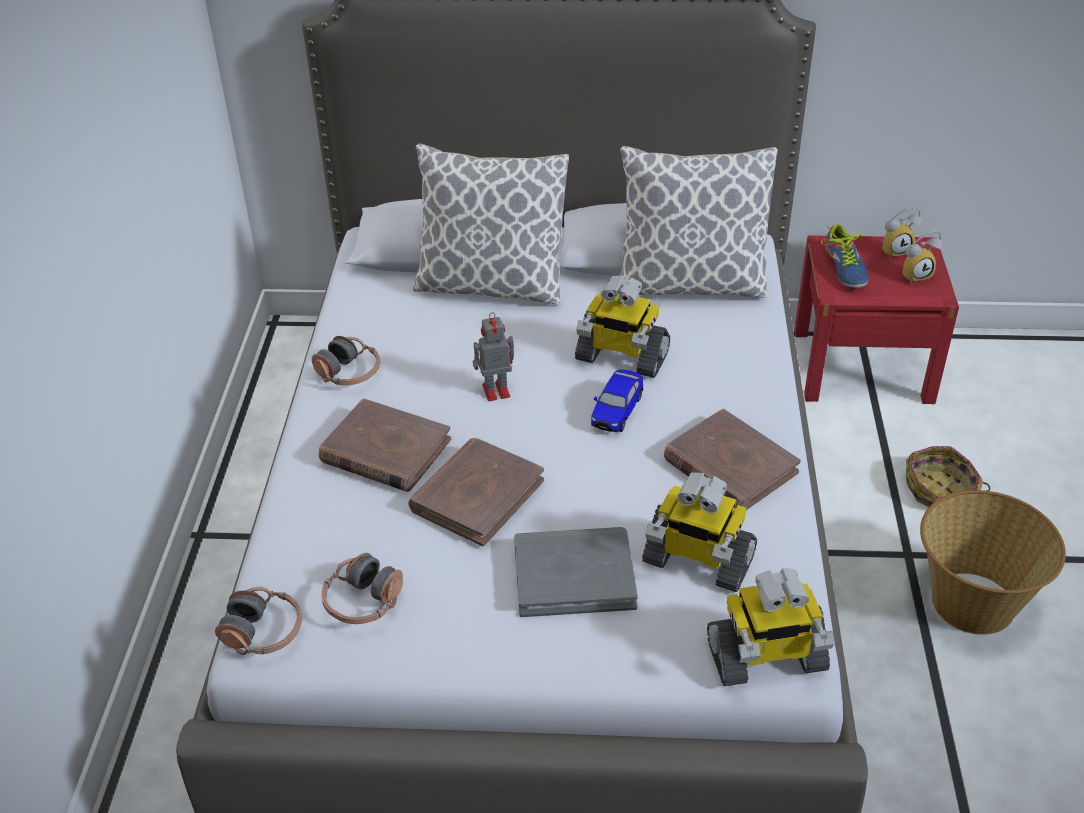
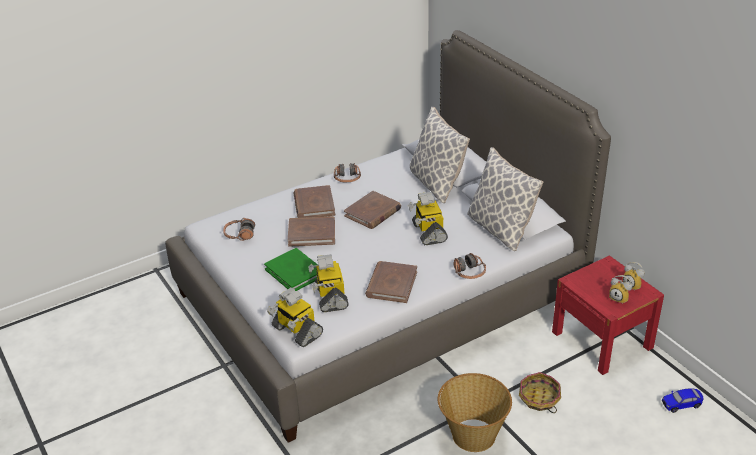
camera: 55 degrees right, 5 degrees down
headphones [215,587,302,655] -> headphones moved to [453,253,486,279]
toy robot [473,312,514,401] -> brown book [344,191,401,229]
grey book [514,527,638,617] -> green book [264,248,318,291]
toy car [591,370,643,432] -> toy car moved to [662,388,704,413]
shoe [821,224,868,289] -> none

